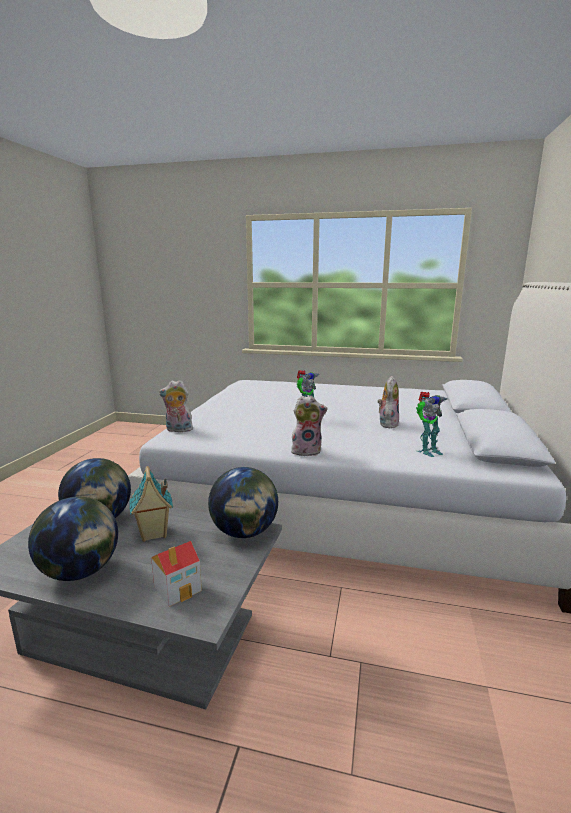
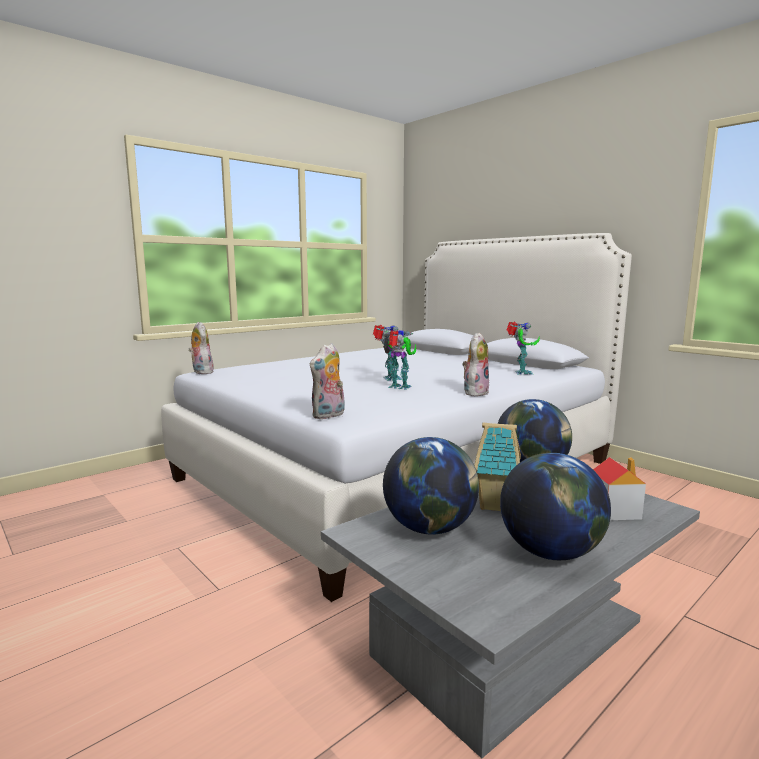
camera: 55 degrees left, 5 degrees down
plush toy [378,376,399,428] -> plush toy moved to [188,322,214,374]
none -> toy robot [383,330,417,390]

